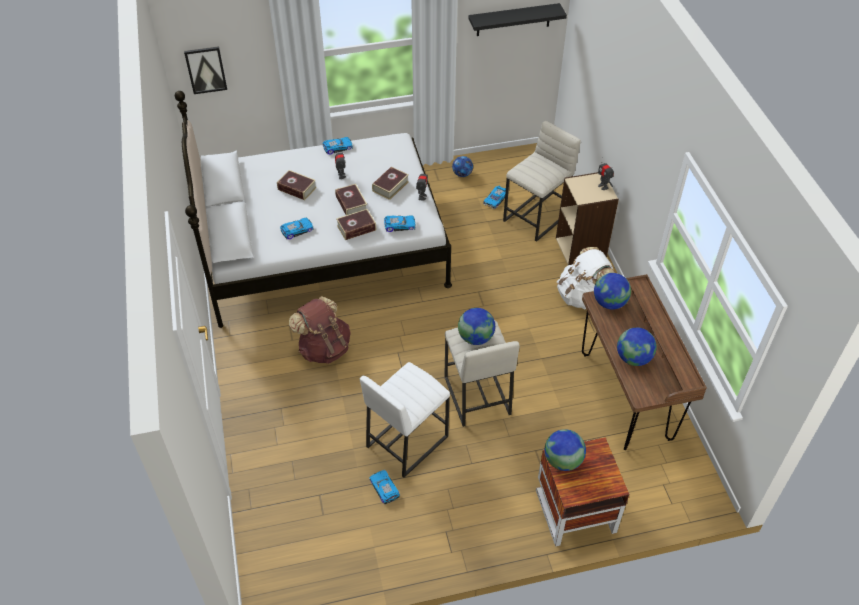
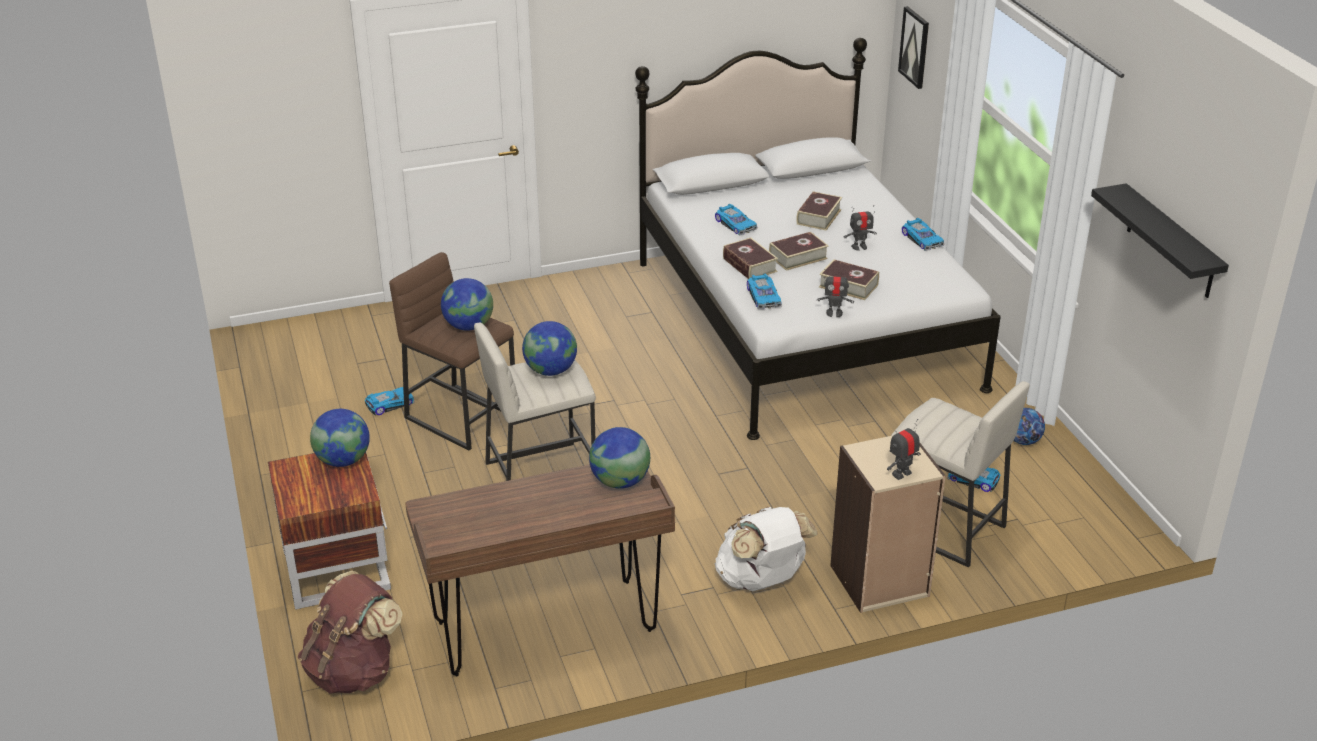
camera: 85 degrees right, 15 degrees down
brown backpack [289,296,351,364] -> brown backpack moved to [298,571,403,694]
white stool [360,362,450,478] -> brown stool [389,252,515,451]
globe [617,327,657,366] -> globe moved to [441,278,493,331]

